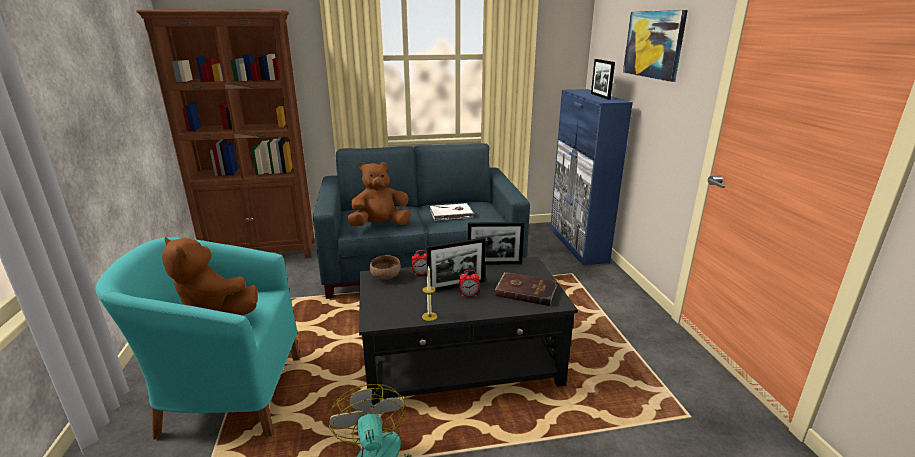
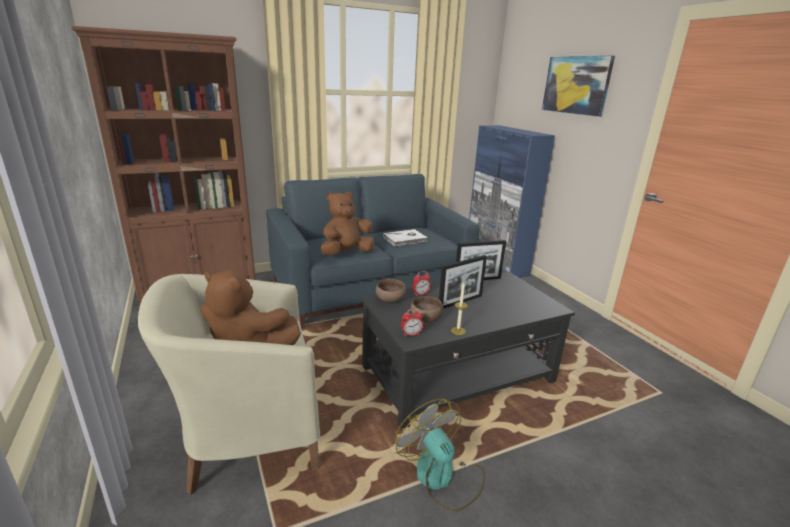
camera: 15 degrees left, 0 degrees up
turquoise armchair [96,237,300,440] -> beige armchair [138,274,320,495]
alarm clock [459,270,480,297] -> alarm clock moved to [401,308,424,337]
brown book [495,272,557,306] -> none
picture frame [591,59,615,100] -> none
none -> brown bowl [411,296,443,322]

